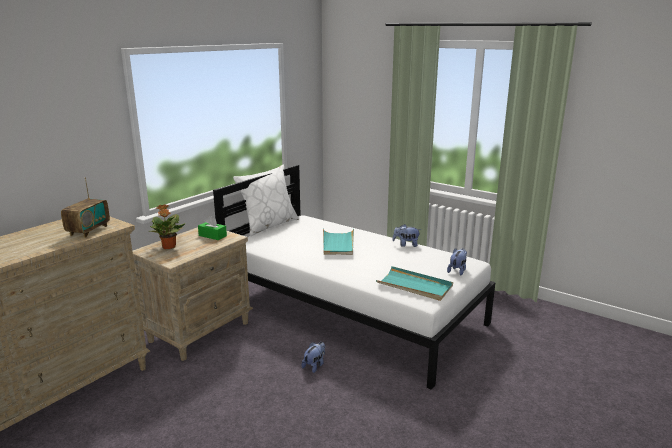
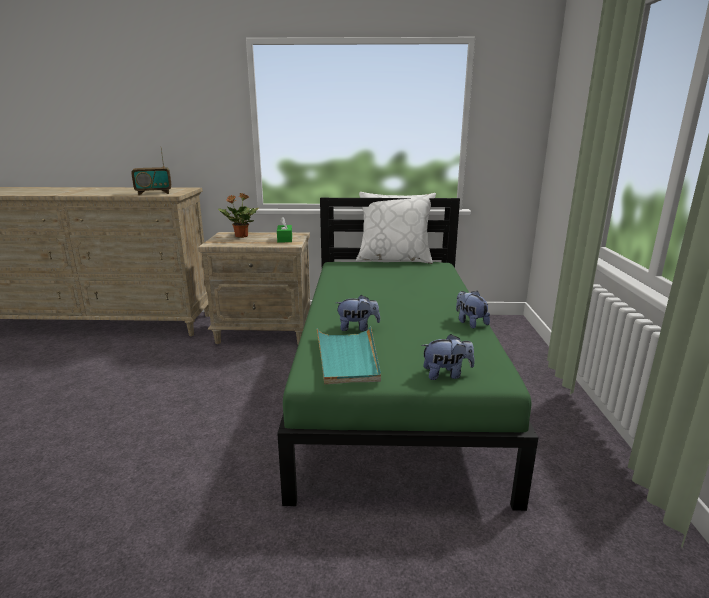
camera: 55 degrees right, 0 degrees up
white bed [213,165,495,390] -> green bed [277,197,538,511]
plush toy [302,342,325,373] -> plush toy moved to [336,295,380,331]
turquoise tray [323,229,354,255] -> none

